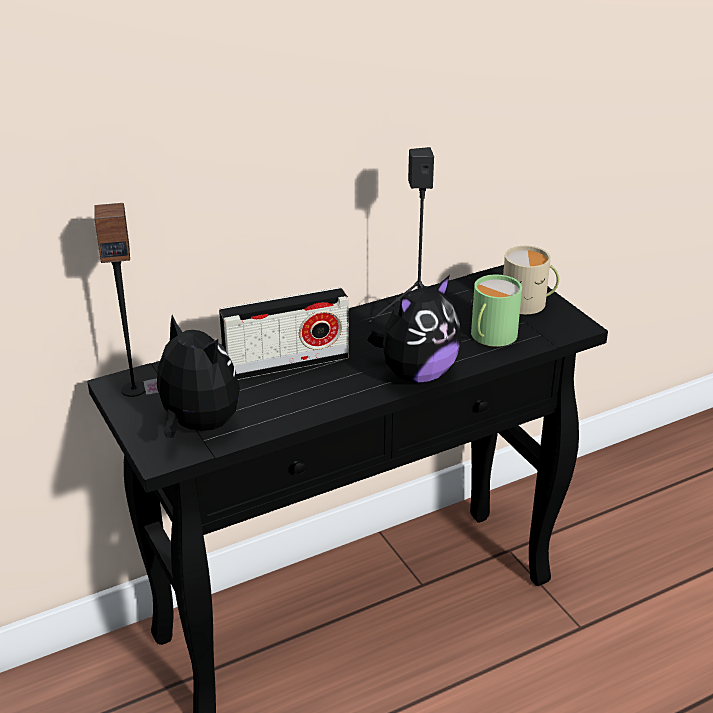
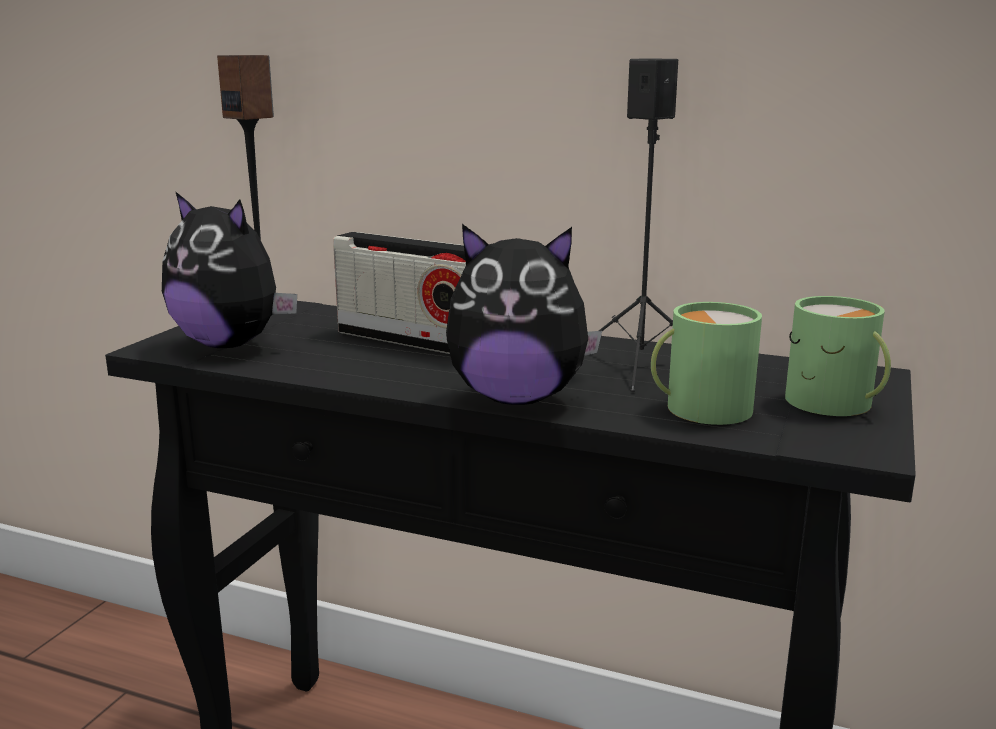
camera: 50 degrees right, 15 degrees down
plush toy [143,315,240,438] -> plush toy turned 120 degrees clockwise [162,191,297,348]
beige mug [503,246,559,314] -> green mug [785,296,891,416]

